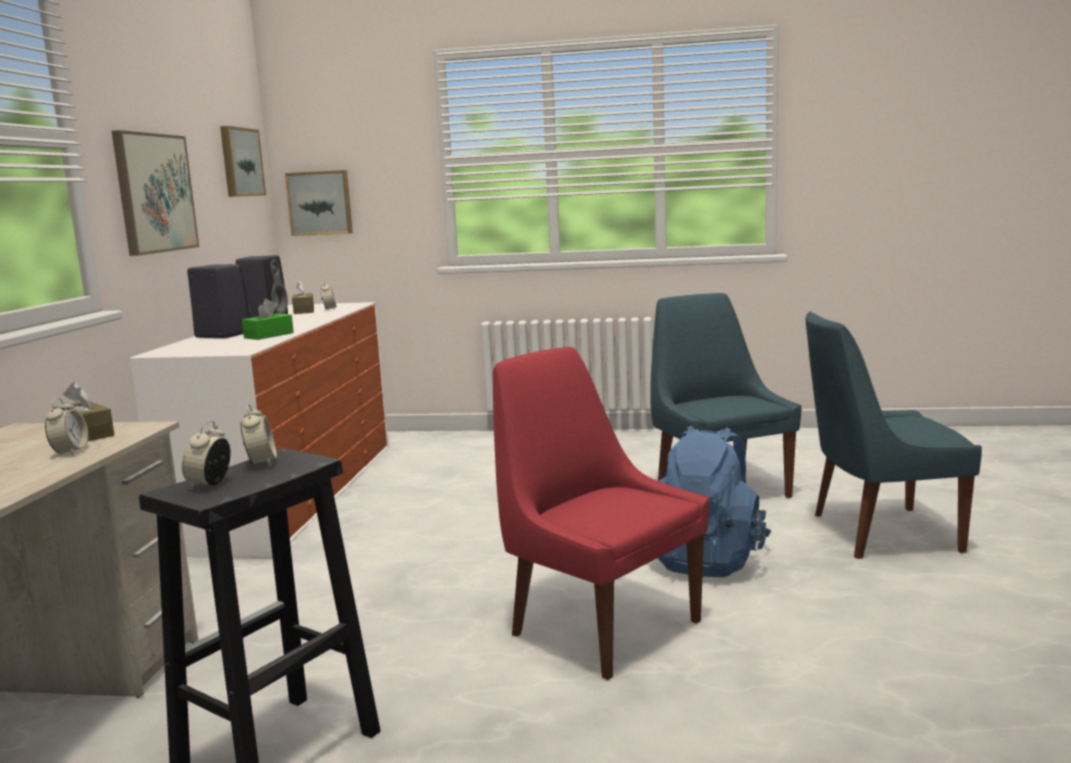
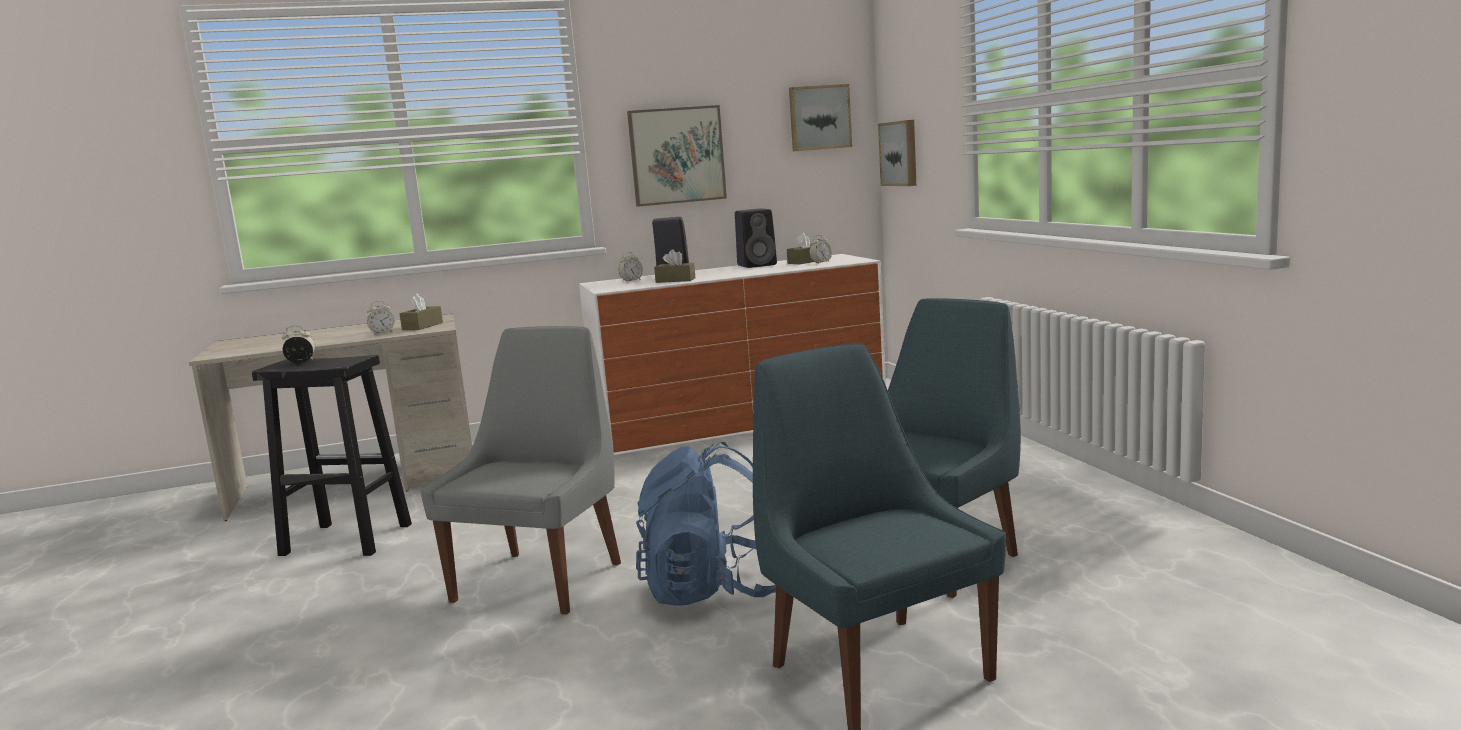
camera: 65 degrees right, 0 degrees up
alarm clock [241,404,277,466] -> alarm clock moved to [619,252,643,282]
green tissue box [242,299,294,340] -> brown tissue box [654,249,695,283]
red chair [493,347,709,680] -> grey chair [420,326,621,615]

